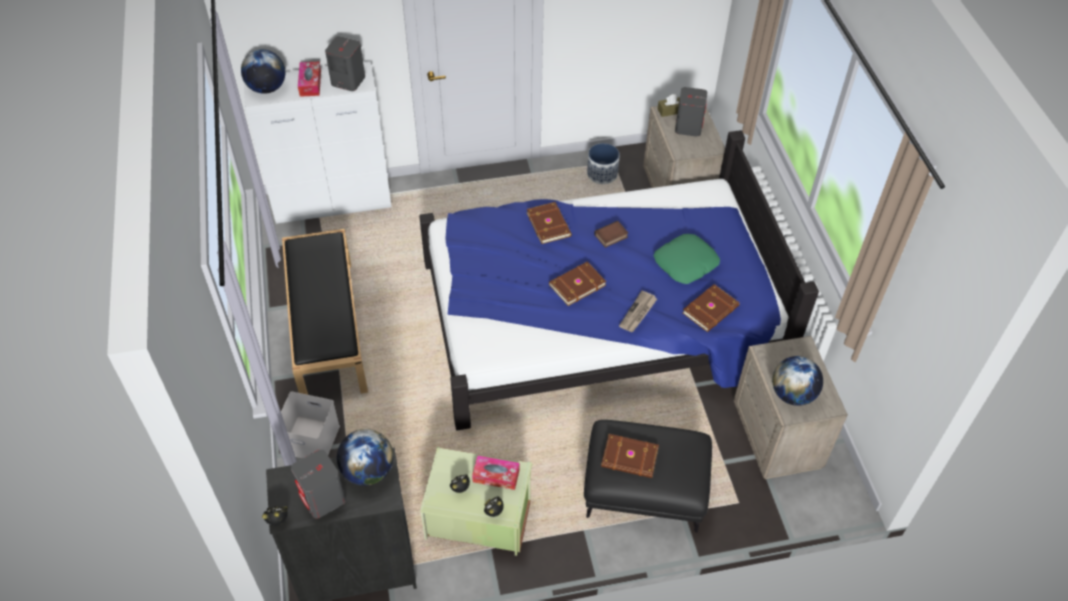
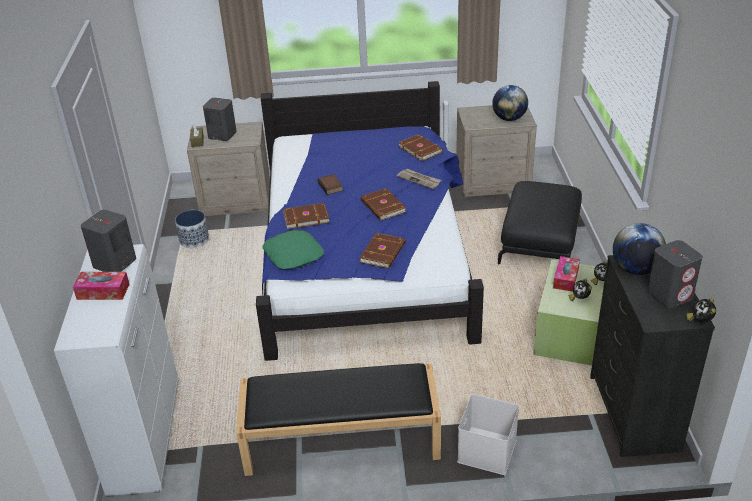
camera: 80 degrees left, 15 degrees down
globe [241,49,286,94] -> none
brown book [601,434,659,478] -> brown book moved to [359,233,406,269]
green pillow [654,234,720,284] -> green pillow moved to [262,230,324,269]

